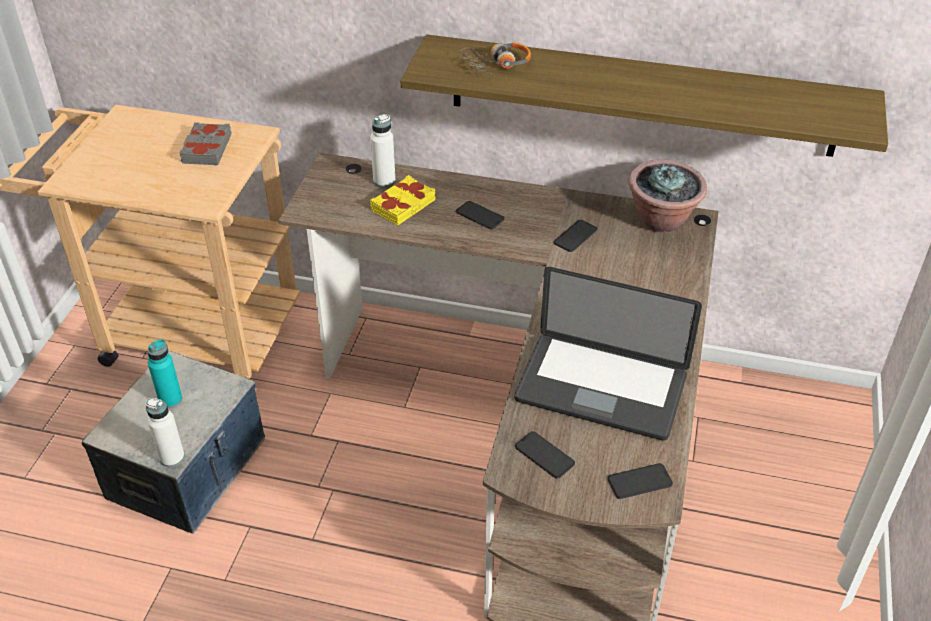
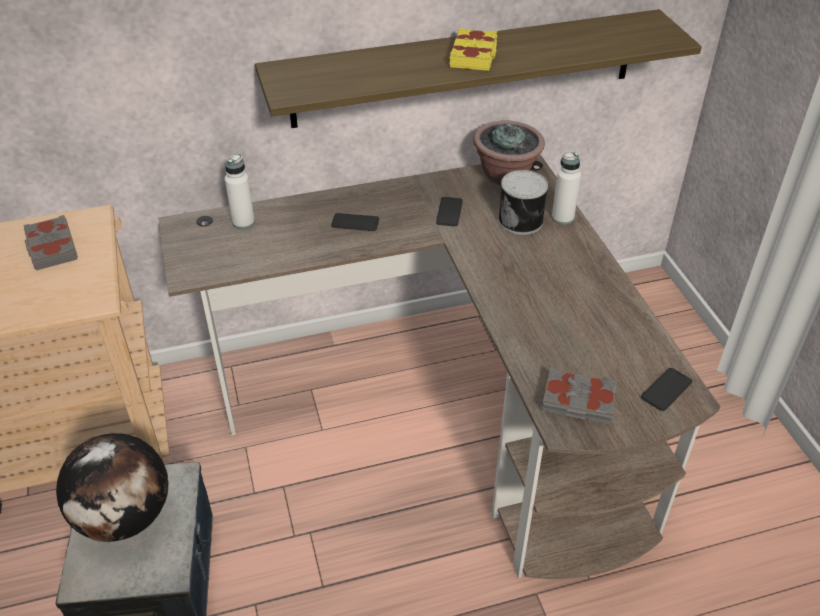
camera: 30 degrees left, 0 degrees up
white bottle [145,398,185,467] -> white bottle moved to [552,152,581,225]
turquoise bottle [148,339,182,408] -> globe [56,433,169,542]
yellow book [370,175,435,225] -> yellow book moved to [449,28,497,71]
headphones [460,43,531,74] -> none
laptop [514,267,702,440] -> none
phone [515,431,575,479] -> grey book [542,368,617,425]
none -> can [498,170,548,235]

